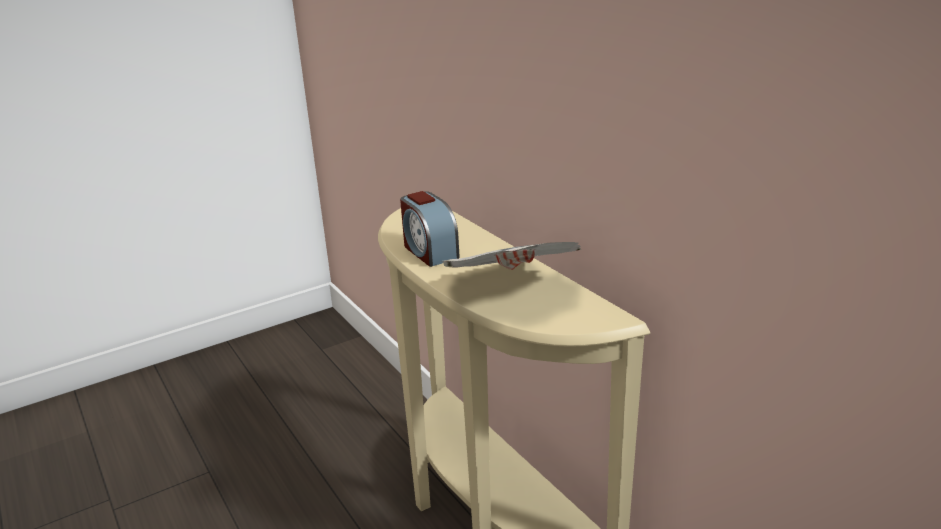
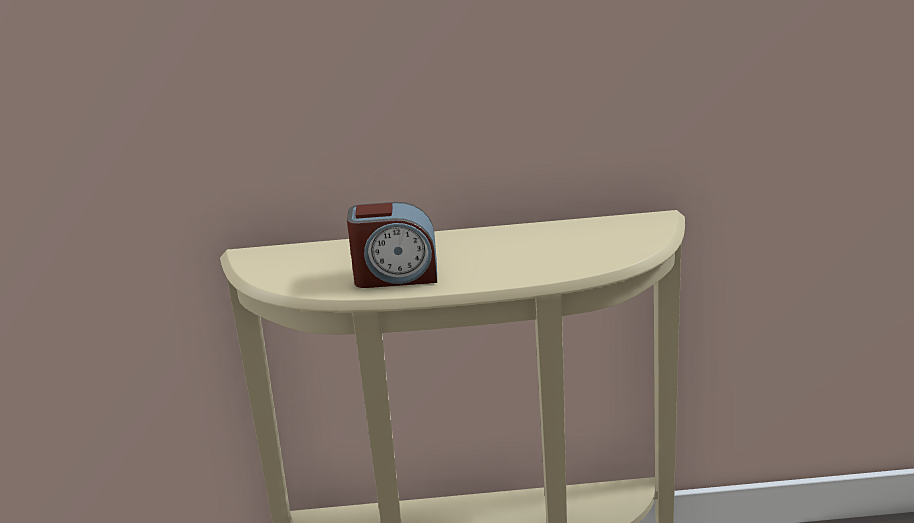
camera: 60 degrees left, 0 degrees up
newspaper [443,242,581,270] -> none

